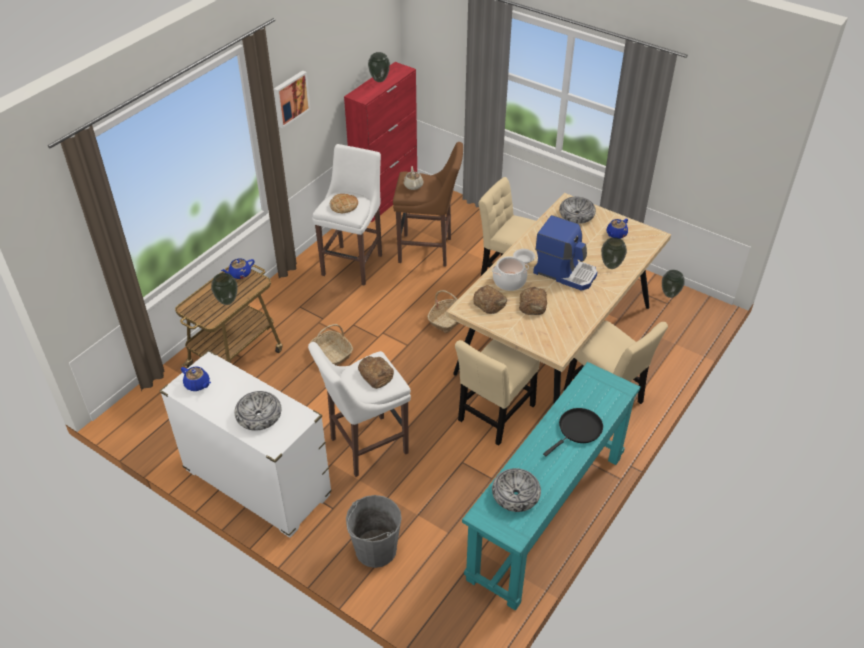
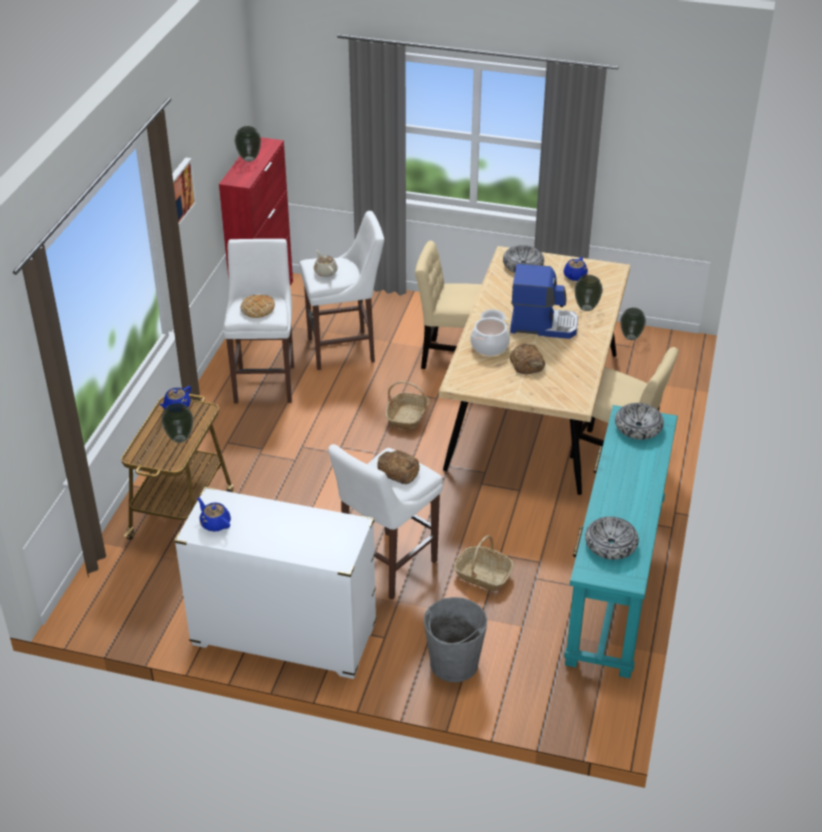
camera: 20 degrees left, 5 degrees down
blue teapot [181,367,211,391] -> blue teapot turned 150 degrees counterclockwise [197,497,231,532]
bowl [234,391,281,431] -> bowl moved to [615,403,664,440]
basket [310,324,353,366] -> basket moved to [454,535,513,591]
brown stool [393,142,463,267] -> white stool [300,211,384,370]
beige chair [455,339,540,445] -> none
bread [473,285,507,314] -> none
black frying pan [543,408,603,456] -> none

